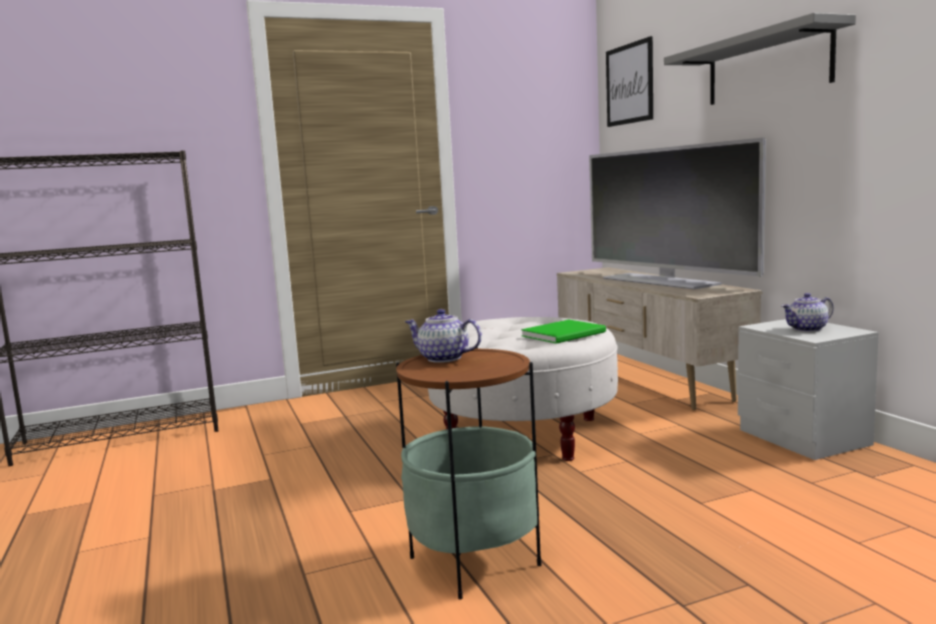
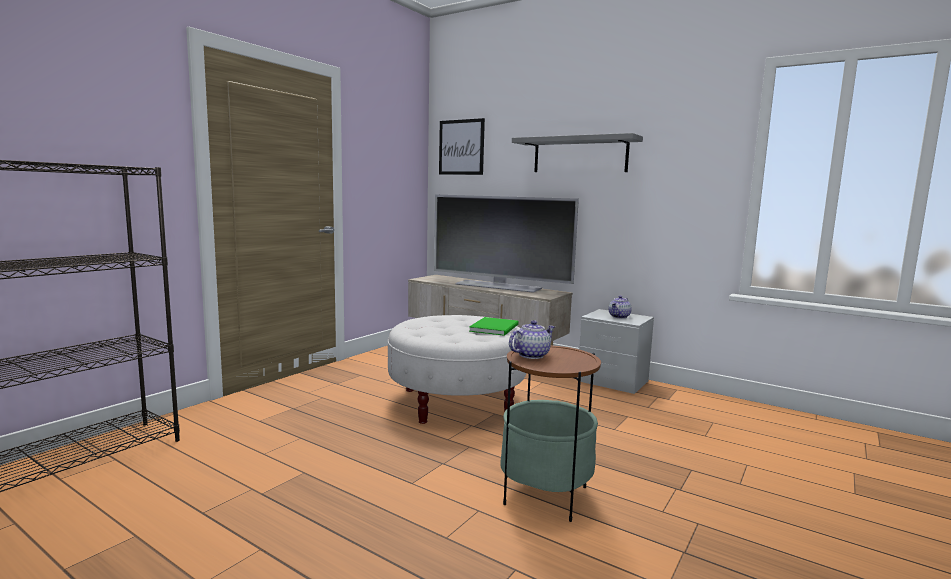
camera: 35 degrees left, 0 degrees up
teapot [405,309,482,363] -> teapot turned 150 degrees clockwise [509,320,555,359]

